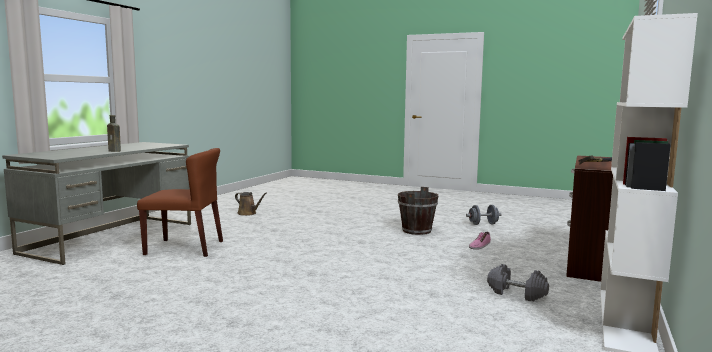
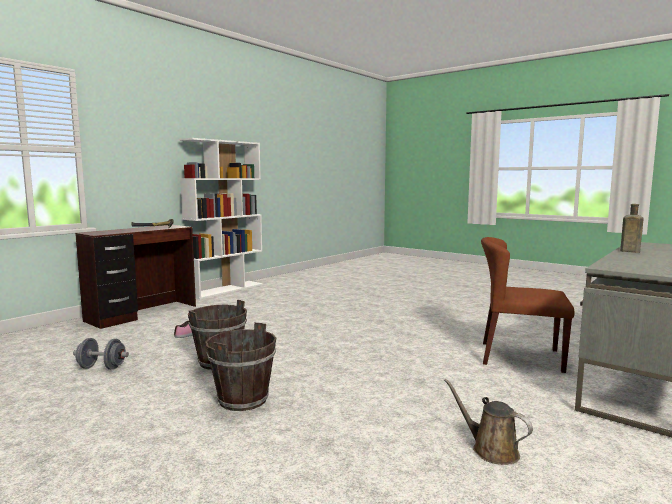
camera: 165 degrees left, 0 degrees up
grey dumbbell [487,264,549,302] -> none
none -> brown bucket [205,322,276,411]

